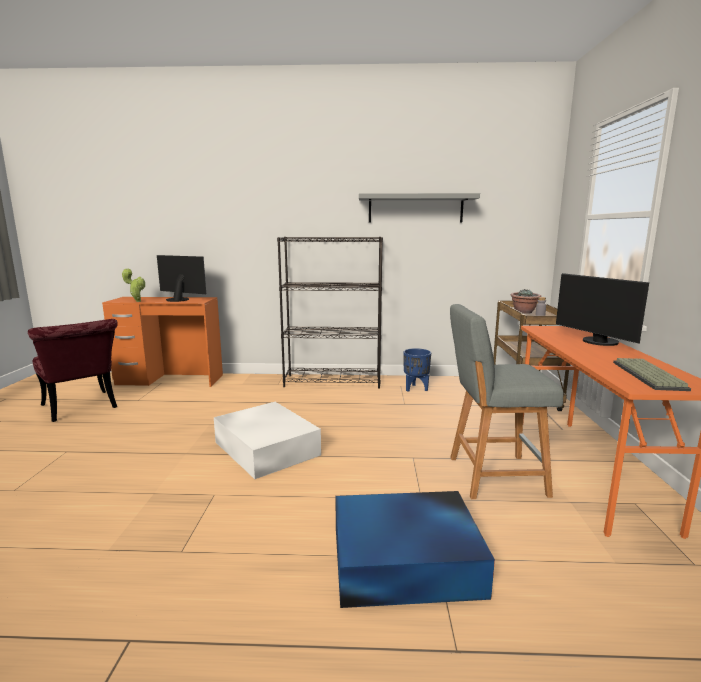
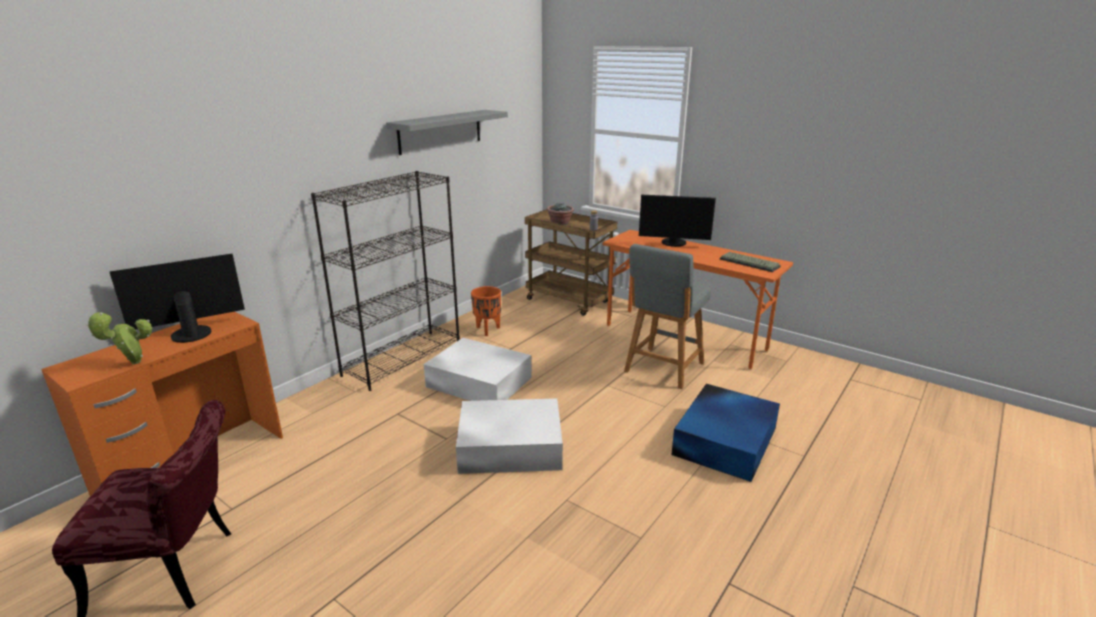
camera: 55 degrees left, 10 degrees up
blue planter [403,348,431,392] -> orange planter [471,286,501,336]
none -> white storage box [424,338,532,401]

